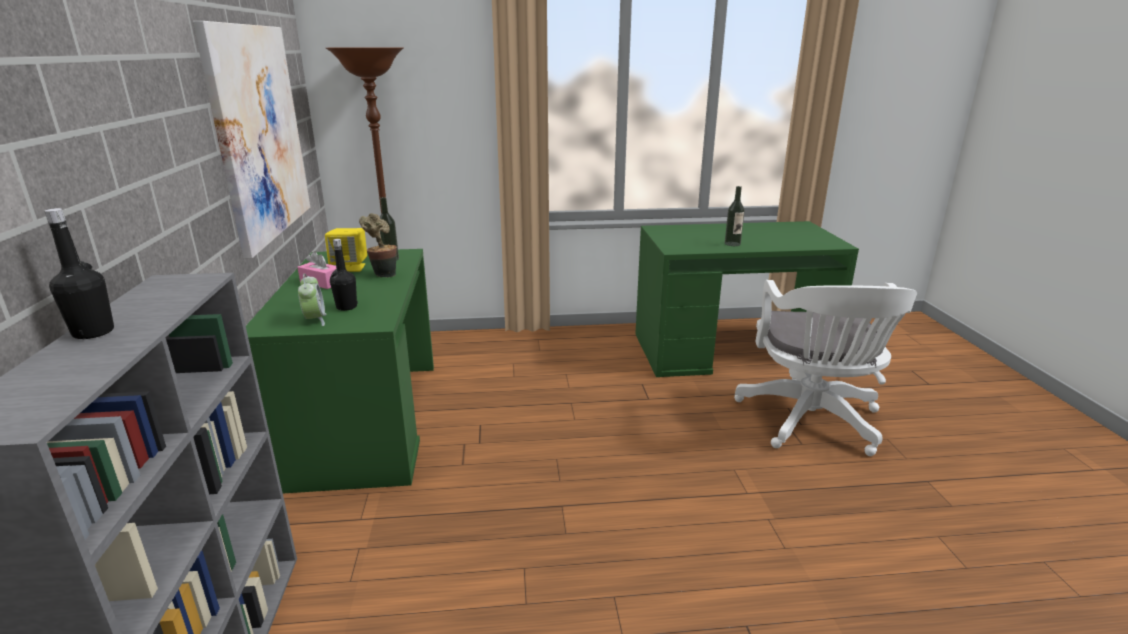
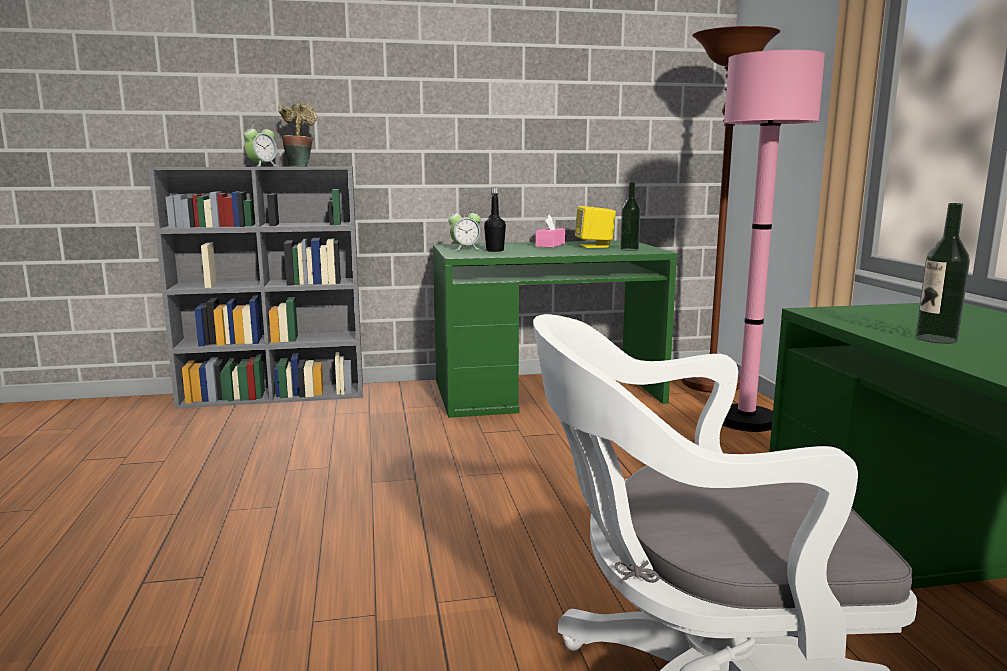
camera: 85 degrees right, 10 degrees down
black bottle [45,208,114,339] -> alarm clock [244,123,277,167]
picture [193,21,310,259] -> none
potted plant [359,213,397,278] -> potted plant moved to [278,102,317,167]
none -> pink floor lamp [723,50,825,432]

